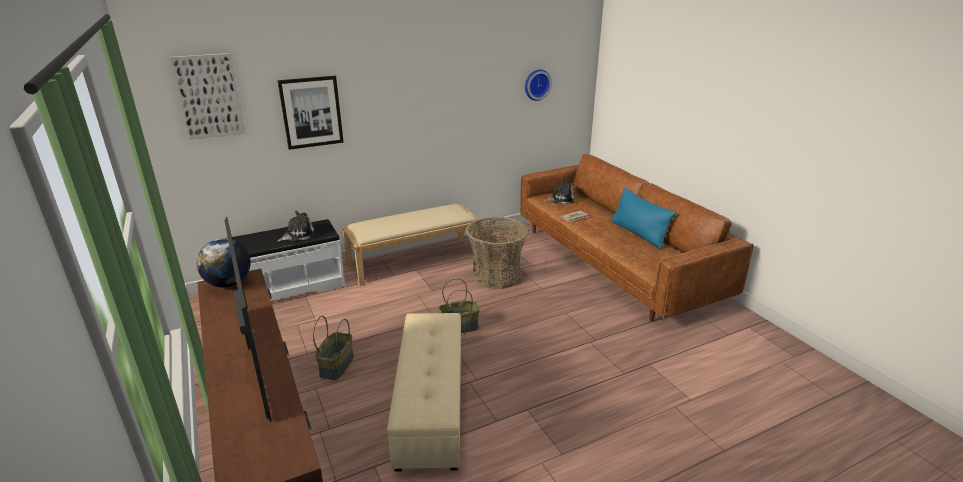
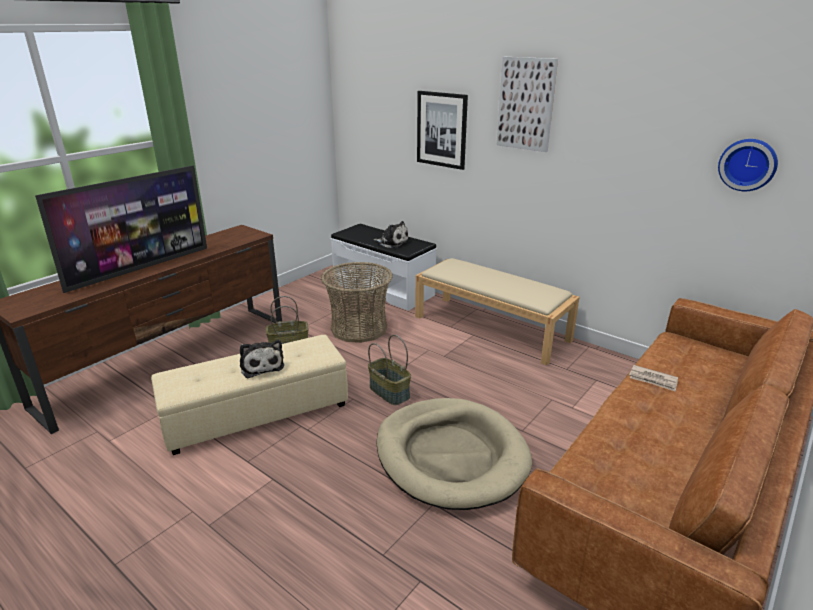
camera: 65 degrees right, 0 degrees up
picture [169,53,245,140] -> picture moved to [497,57,558,152]
globe [197,238,251,287] -> none
basket [466,217,529,289] -> basket moved to [321,262,393,343]
plush toy [544,180,574,204] -> plush toy moved to [240,340,284,378]
blue pillow [611,188,676,249] -> none
none -> beige dog bed [376,398,532,510]

